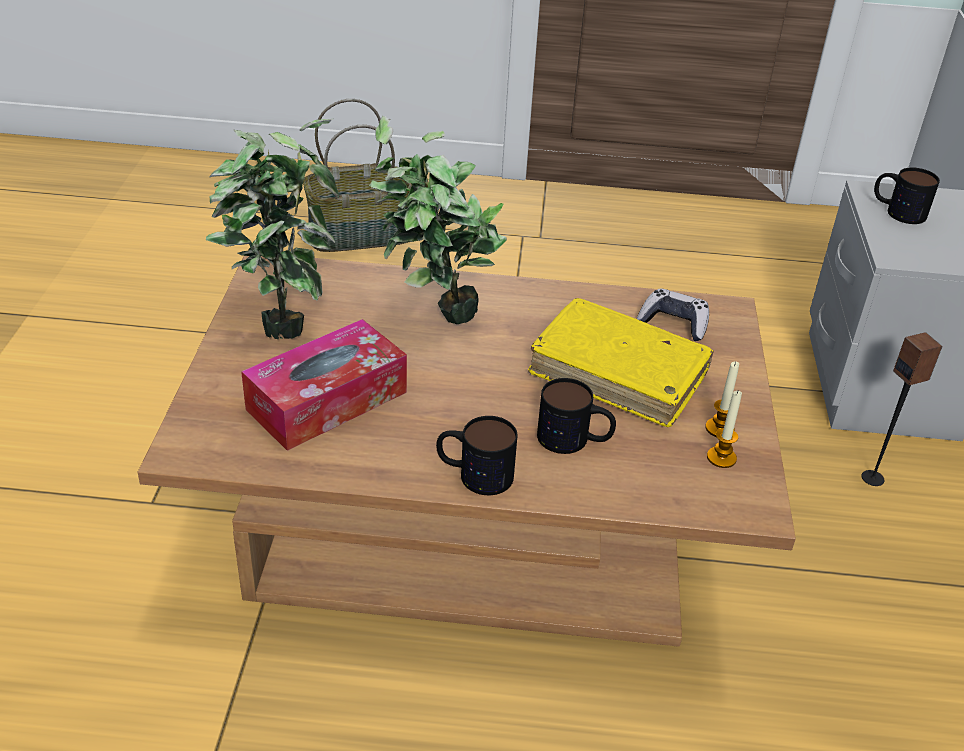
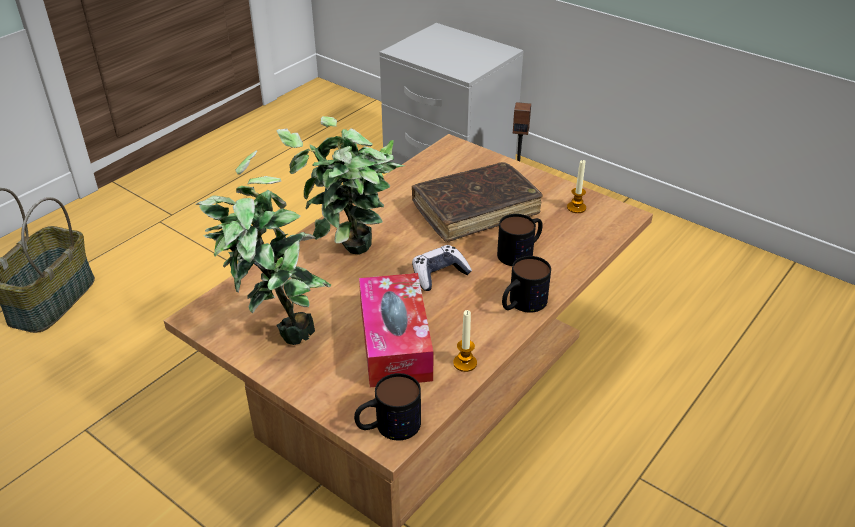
camera: 55 degrees left, 0 degrees up
yellow book [528,298,714,427] -> brown book [411,162,543,242]
game controller [637,288,709,341] -> game controller moved to [412,245,472,291]
candle [705,362,739,437] -> candle moved to [453,310,477,372]
mug [874,167,940,224] -> mug moved to [354,373,421,441]

